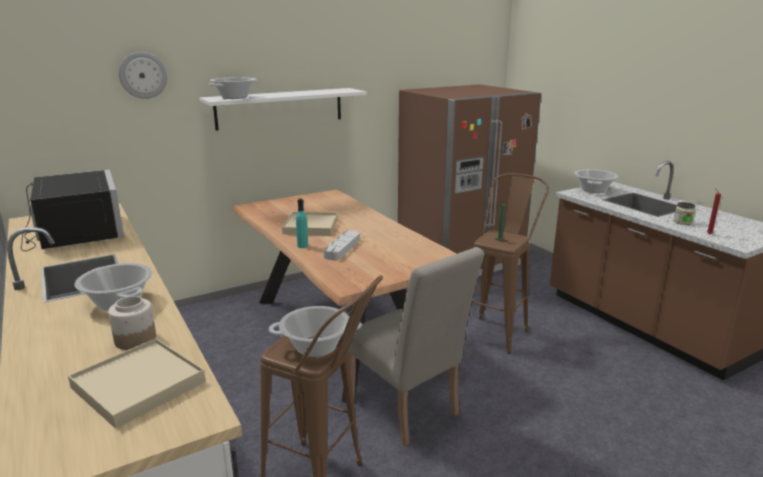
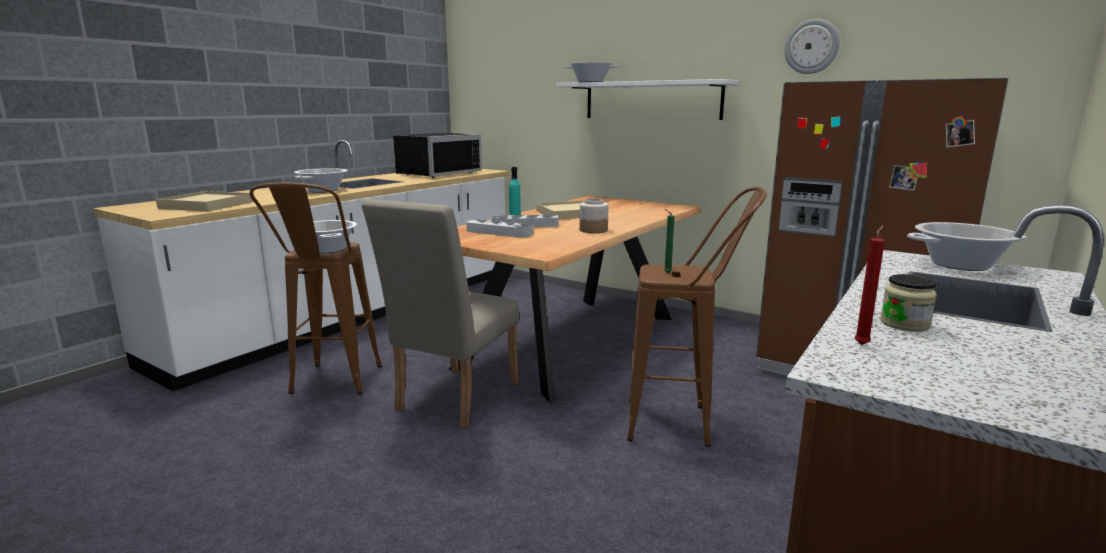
camera: 65 degrees right, 5 degrees down
jar [108,296,156,350] -> jar moved to [579,198,609,233]
wall clock [119,52,167,99] -> wall clock moved to [785,19,840,74]
none -> grey tray [466,219,533,238]

